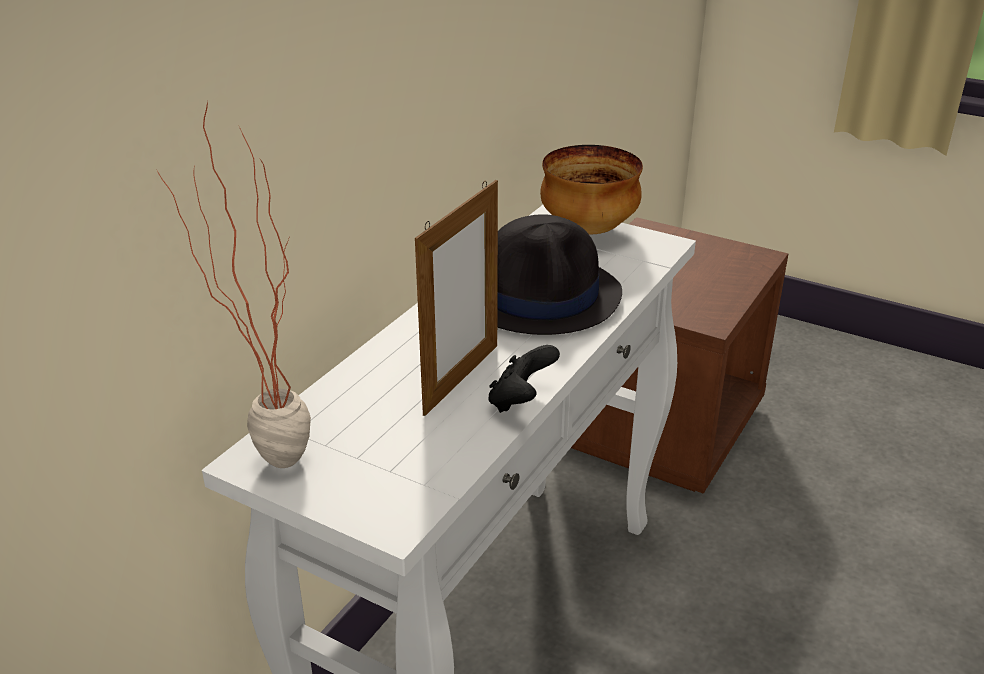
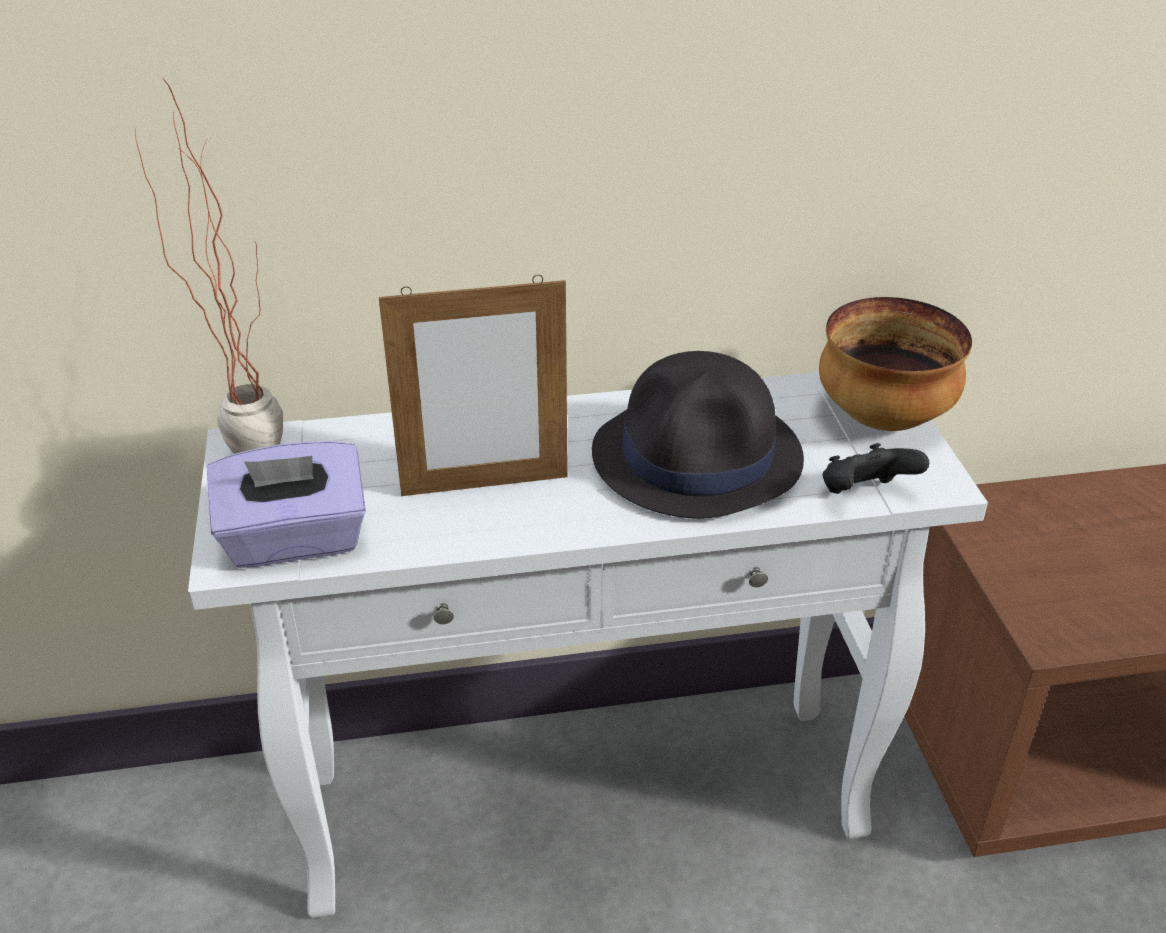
camera: 50 degrees right, 5 degrees up
black game controller [488,345,560,413] -> black game controller moved to [823,443,929,494]
none -> purple tissue box [206,441,366,568]

